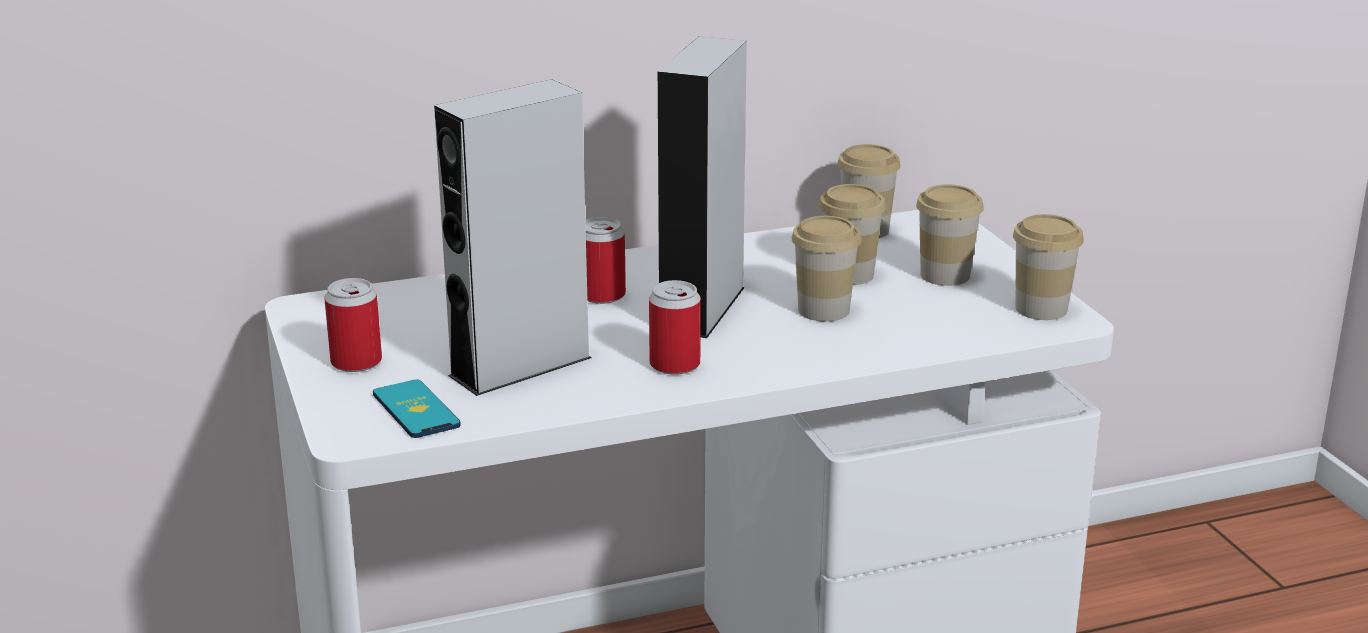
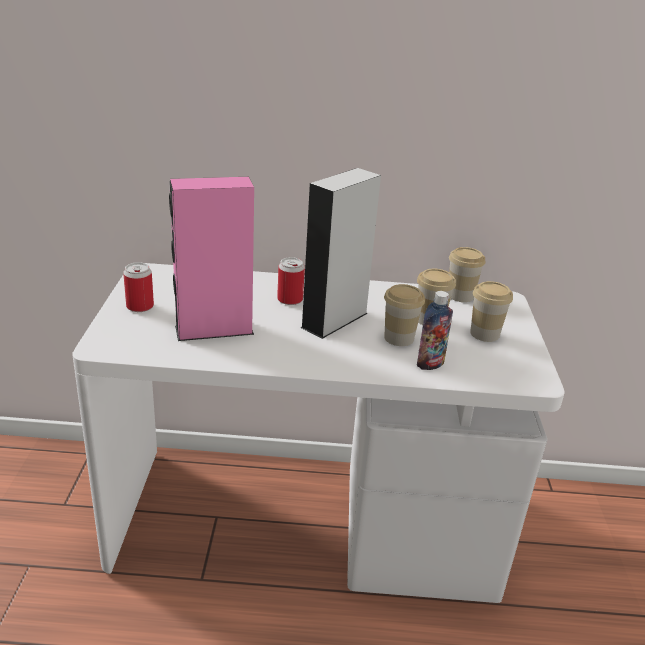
camera: 20 degrees right, 5 degrees up
phone [373,380,461,438] -> none
grey speaker [434,79,592,396] -> pink speaker [169,177,254,341]
can [649,280,701,375] -> none
cup [1013,214,1084,320] -> none
none -> bottle [417,291,453,370]

